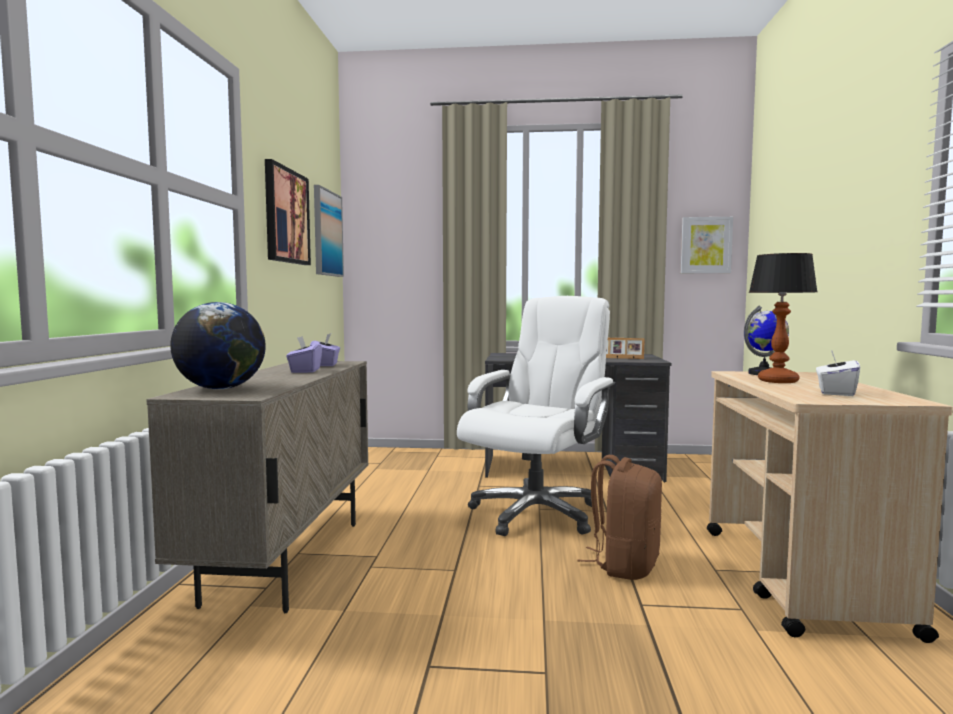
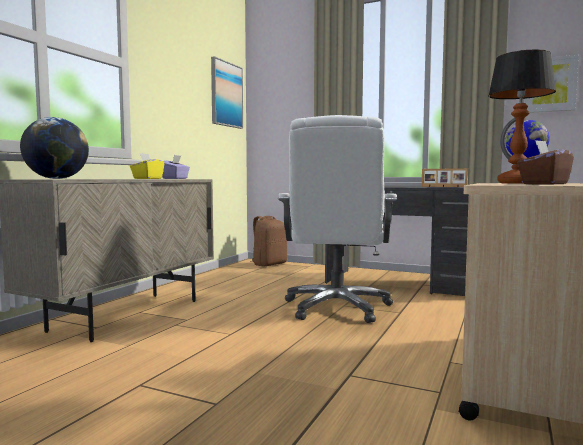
camera: 20 degrees right, 0 degrees up
picture [265,159,311,265] -> none
purple tissue box [286,336,322,373] -> yellow tissue box [130,153,164,179]
white office chair [457,296,616,536] -> white office chair turned 135 degrees clockwise [278,115,397,323]
brown backpack [577,455,662,580] -> brown backpack moved to [252,216,288,267]
white tissue box [816,351,860,396] -> brown tissue box [517,140,574,185]

